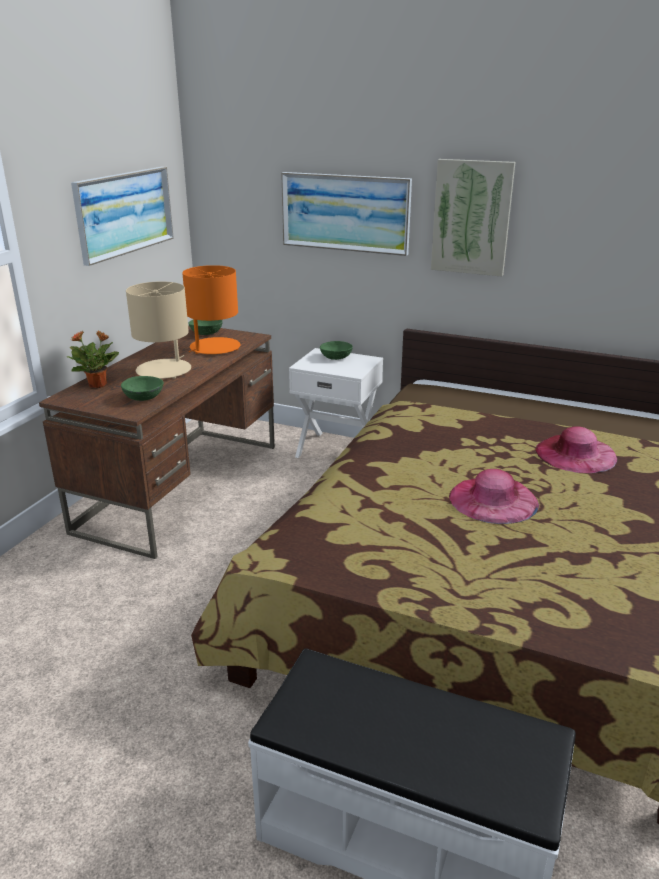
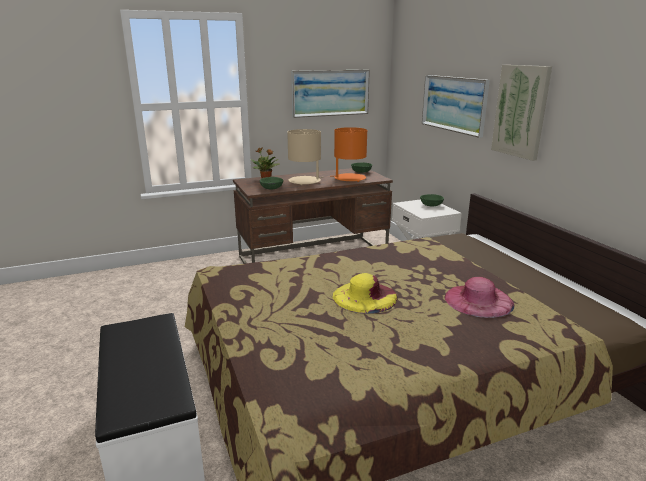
camera: 45 degrees right, 5 degrees down
pink hat [449,469,539,524] -> yellow hat [333,273,398,314]

